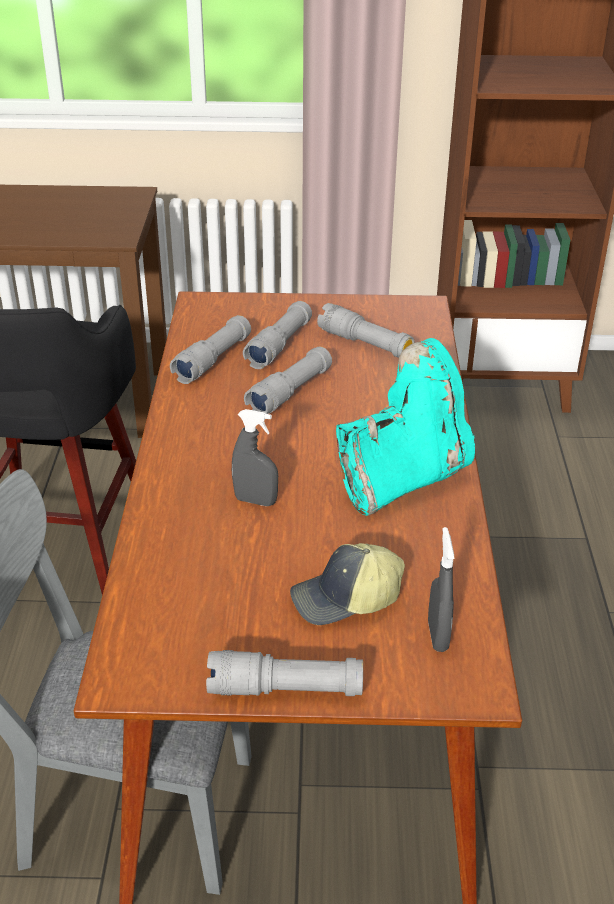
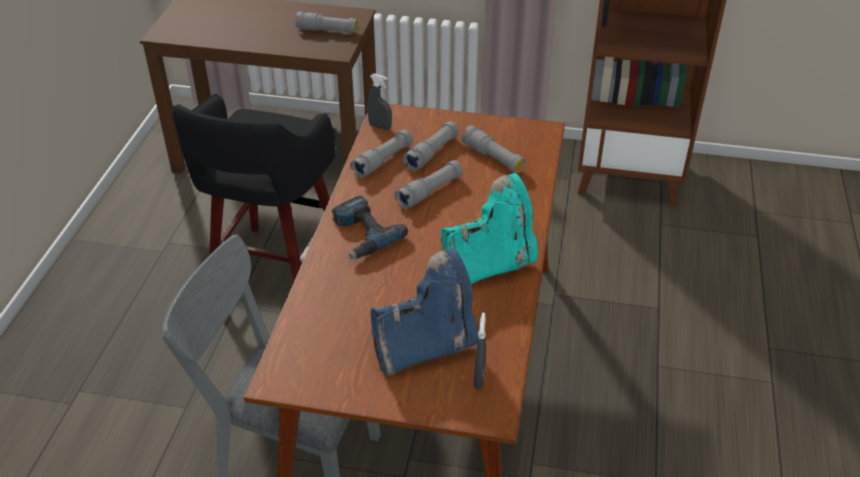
camera: 10 degrees right, 5 degrees up
grey flashlight [206,650,363,696] -> grey flashlight moved to [295,12,358,33]
grey spray bottle [232,409,278,506] -> grey spray bottle moved to [367,73,392,130]
cap [290,543,405,625] -> blue boot [371,249,478,376]
none -> power drill [332,196,408,259]

